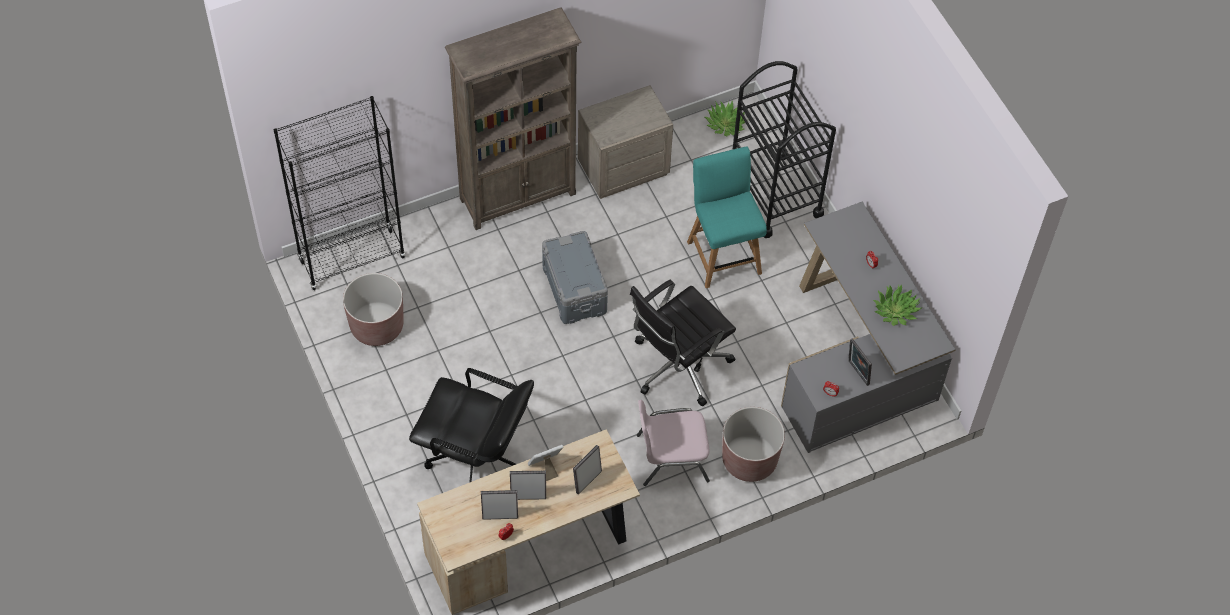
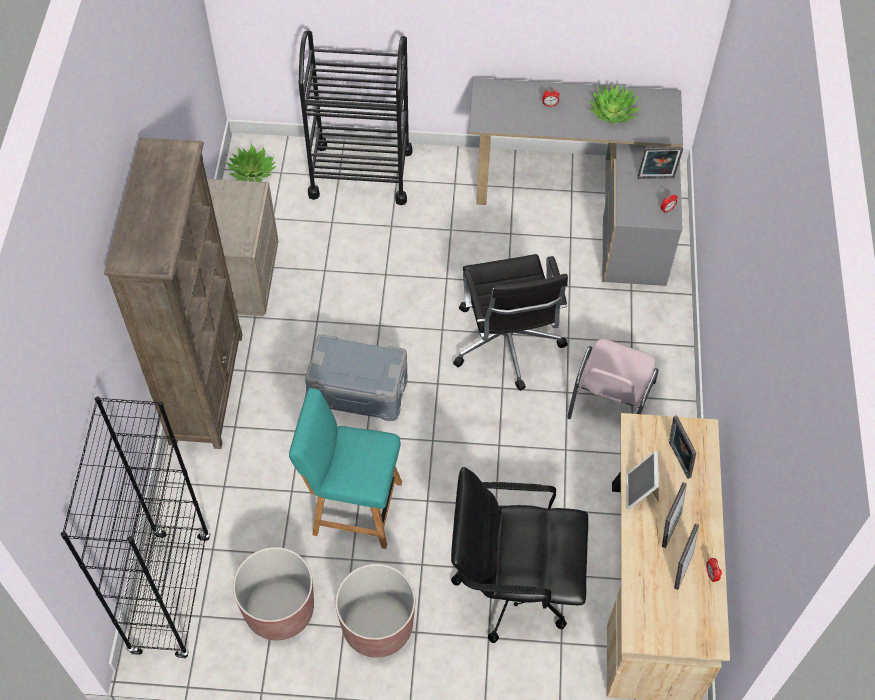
camera: 60 degrees left, 0 degrees up
black office chair [409,368,534,483] -> black office chair turned 135 degrees counterclockwise [451,467,589,643]
turquoise chair [687,146,767,288] -> turquoise chair moved to [289,388,402,549]
brown planter [722,407,785,482] -> brown planter moved to [335,564,415,658]

